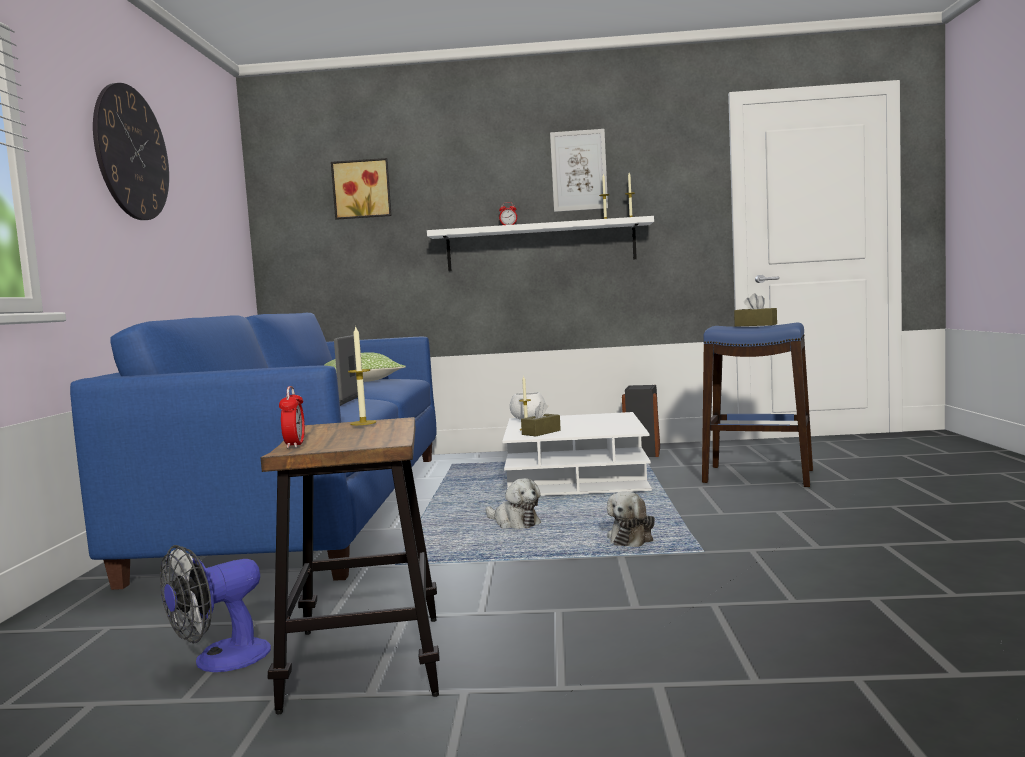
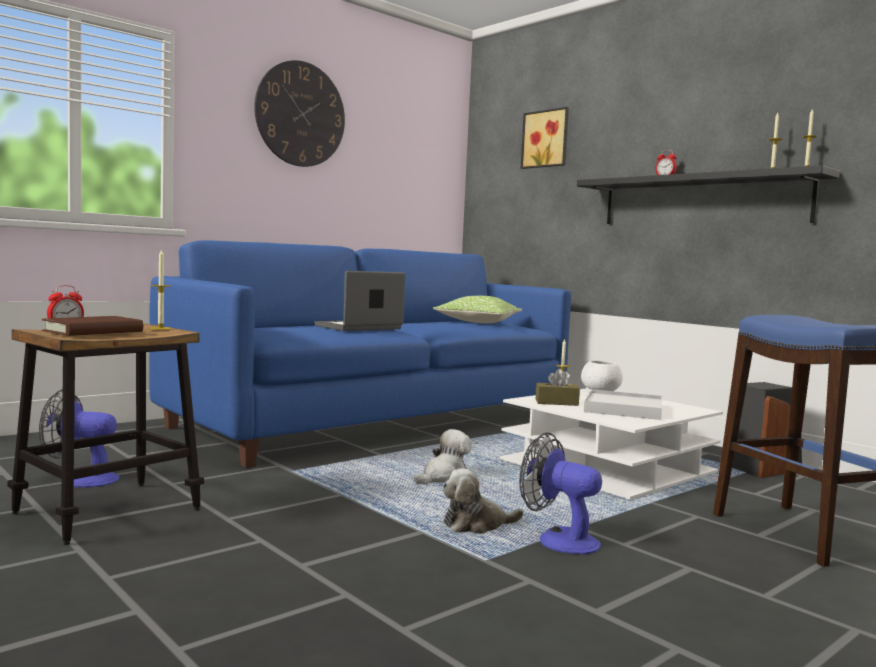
camera: 45 degrees right, 0 degrees up
white shelf [427,216,654,271] -> black shelf [577,165,840,224]
plush toy [486,478,541,529] -> plush toy turned 135 degrees counterclockwise [414,429,472,484]
picture [550,129,608,212] -> none
brown tissue box [734,293,777,327] -> none
none -> brown book [42,316,143,336]
none -> fan [519,433,602,554]
none -> white tray [584,389,662,420]

